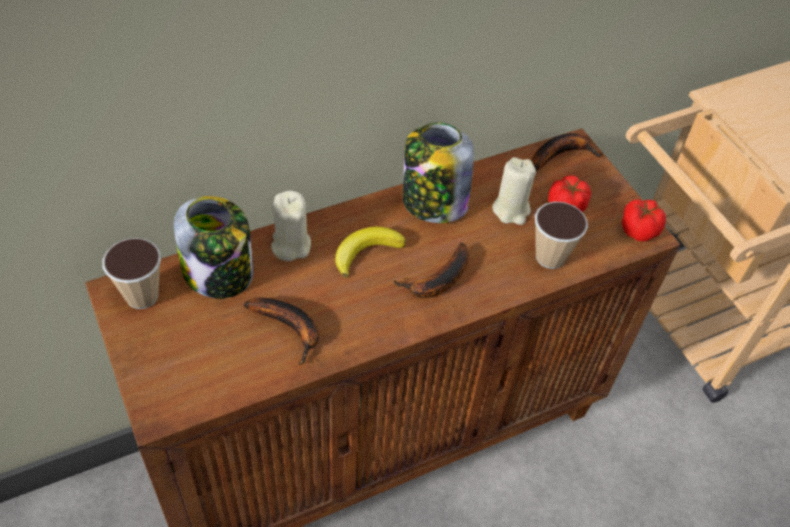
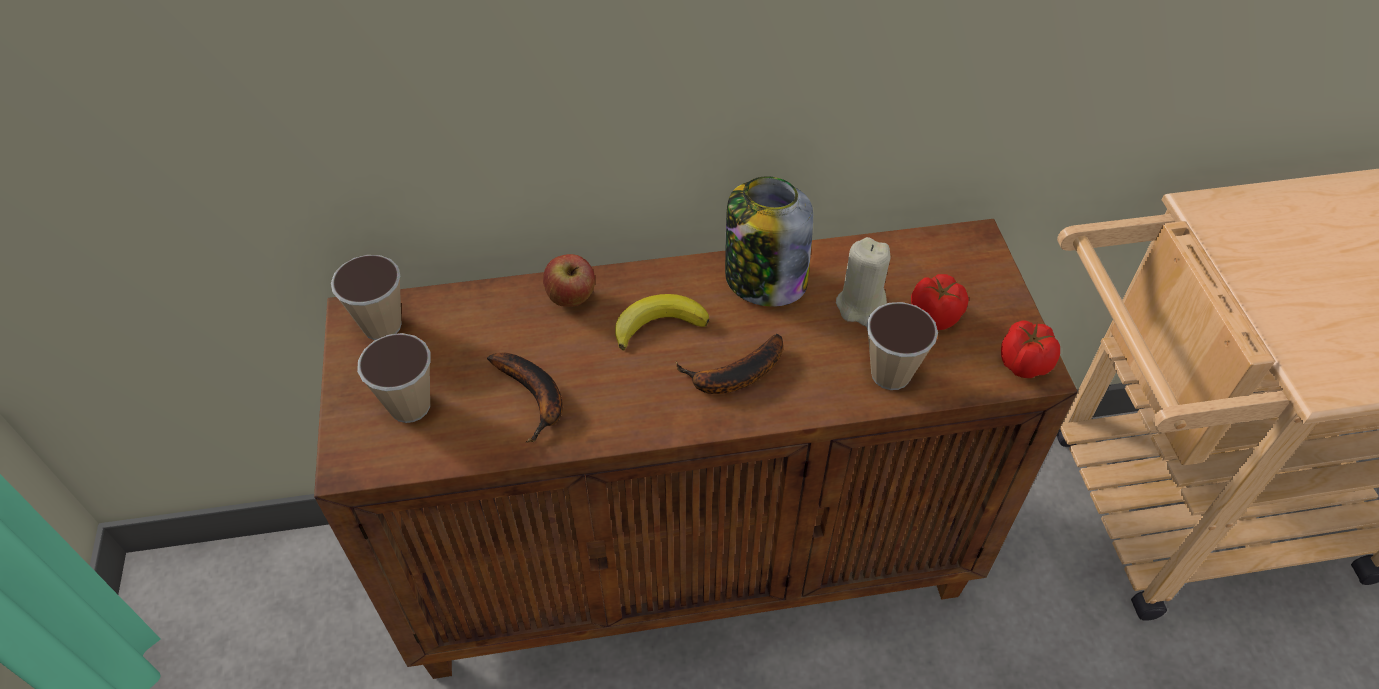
camera: 20 degrees right, 0 degrees up
jar [174,196,253,298] -> none
beige candle [271,191,311,261] -> apple [543,254,595,307]
banana [531,133,603,171] -> none
none -> cup [357,333,430,423]

